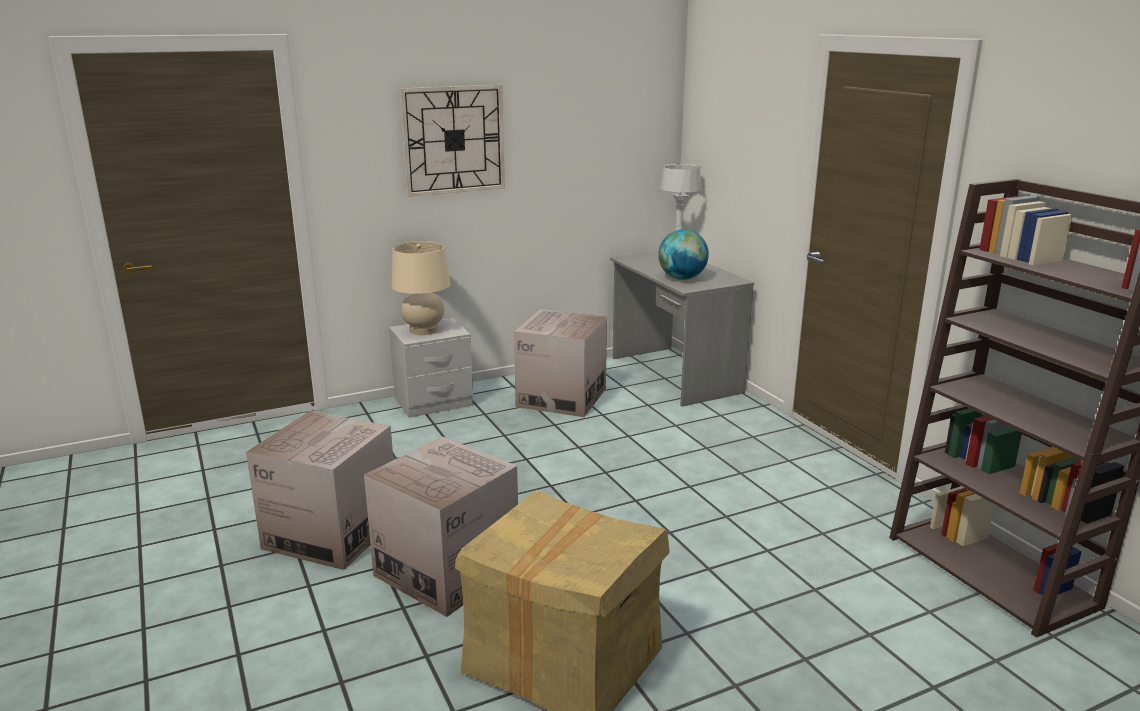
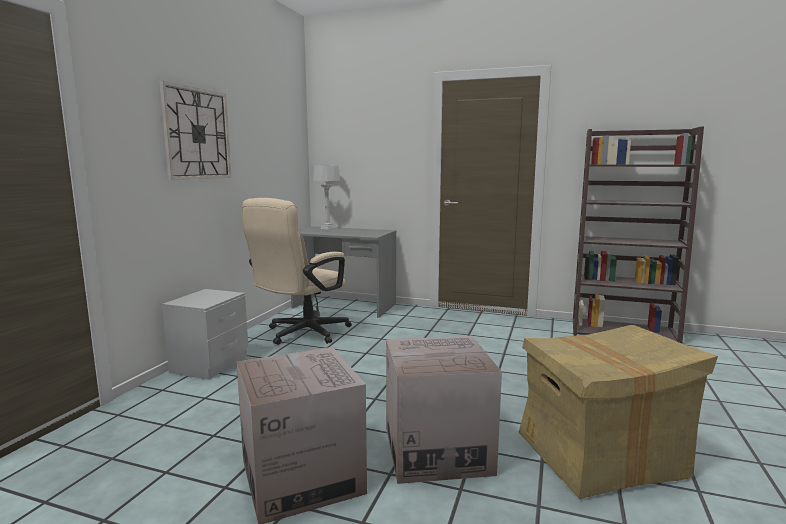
camera: 45 degrees left, 10 degrees down
beige table lamp [391,241,450,335] -> none
cardboard box [514,309,607,417] -> beige office chair [241,198,352,345]
globe [658,229,709,280] -> none

